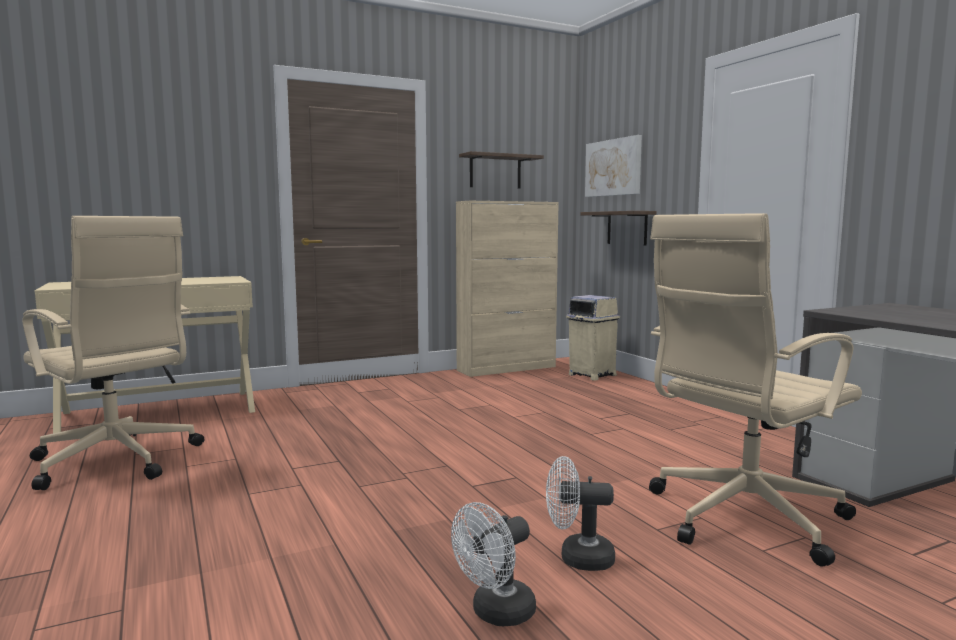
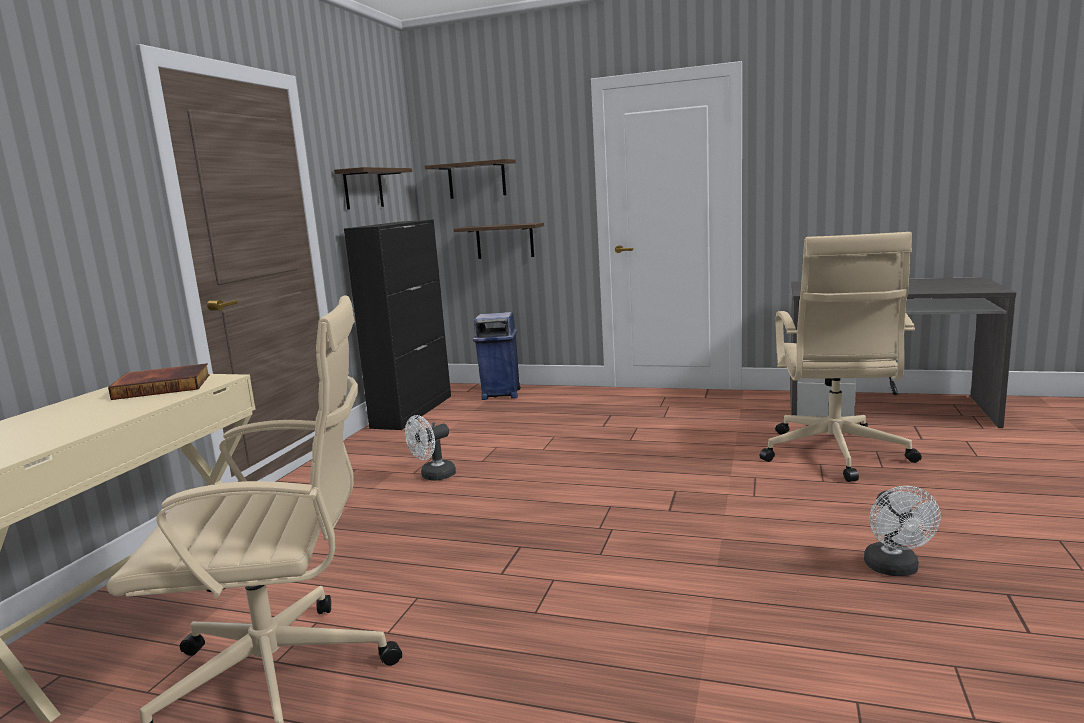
camera: 45 degrees left, 5 degrees up
beige cabinet [456,201,559,377] -> black cabinet [344,220,451,430]
white fan [546,456,615,571] -> white fan moved to [405,415,456,480]
beige trash can [566,295,620,381] -> blue trash can [473,312,521,400]
picture [585,135,642,197] -> shelf [424,159,516,199]
none -> book [108,363,210,400]

